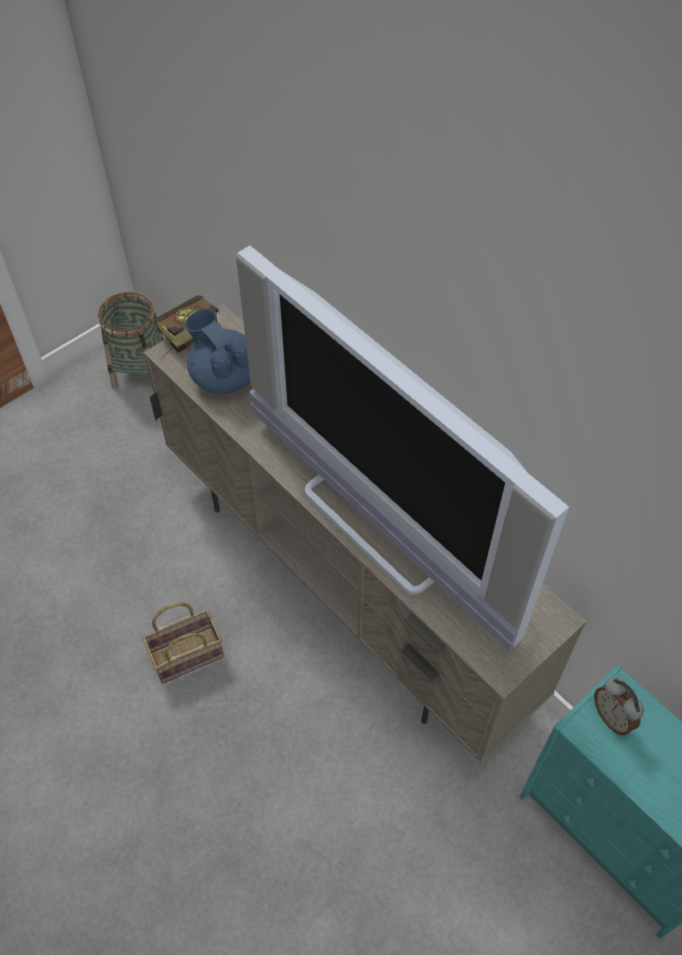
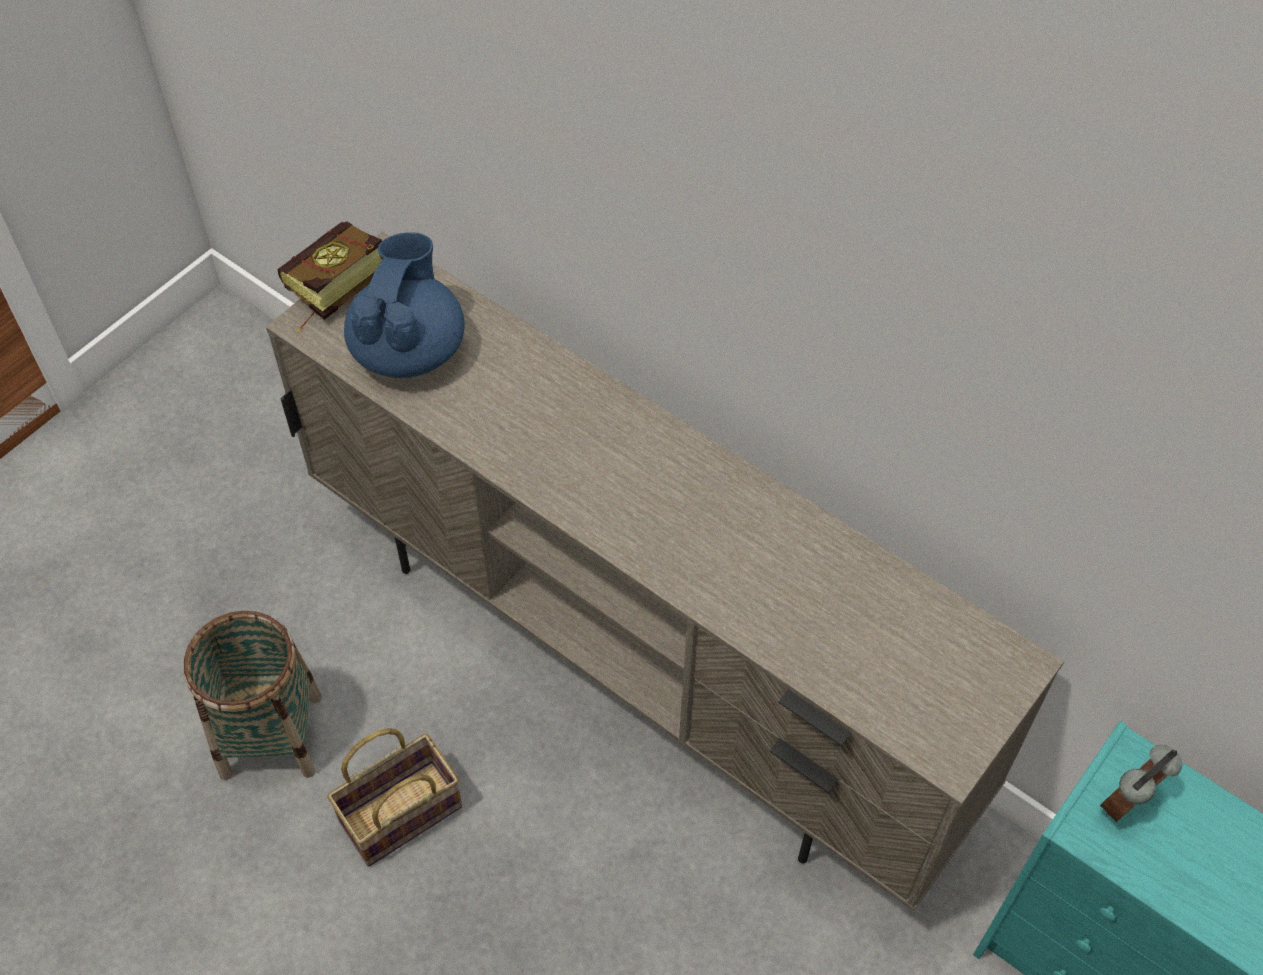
camera: 10 degrees left, 0 degrees up
basket [98,292,164,389] -> basket moved to [184,611,322,780]
blue teapot [184,309,250,394] -> blue teapot turned 60 degrees clockwise [344,232,465,378]
television [236,246,569,651] -> none
alarm clock [594,677,644,735] -> alarm clock turned 90 degrees clockwise [1100,745,1182,822]

